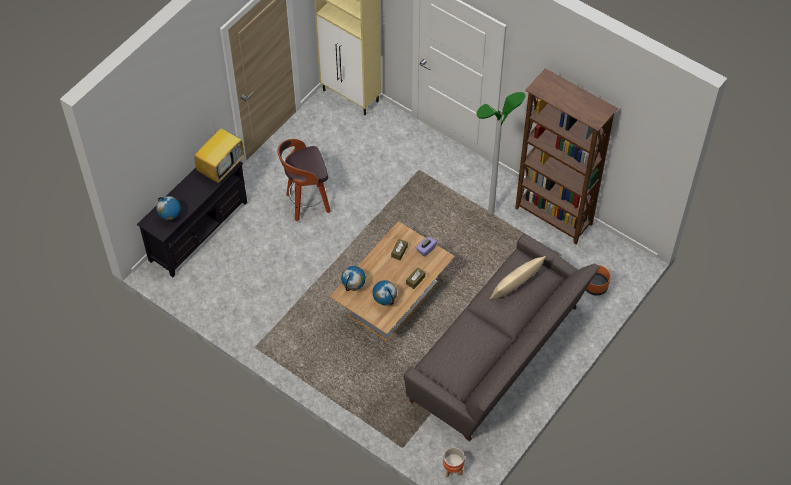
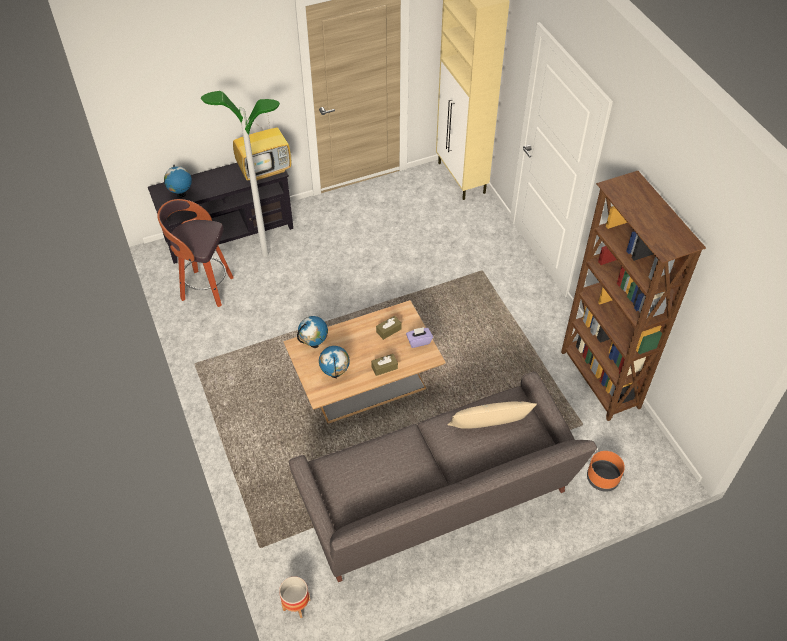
camera: 30 degrees right, 5 degrees down
stool [277,139,331,221] -> stool moved to [157,199,234,307]
floor lamp [476,92,525,214] -> floor lamp moved to [201,91,280,257]

